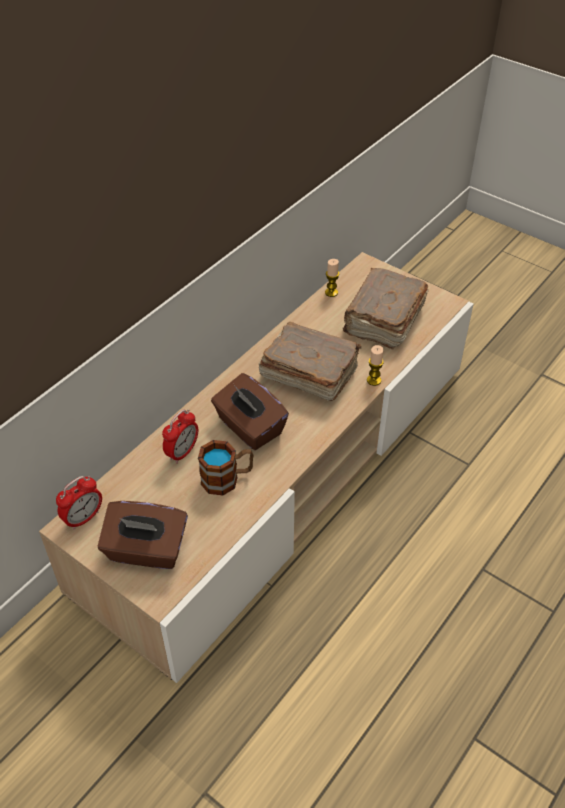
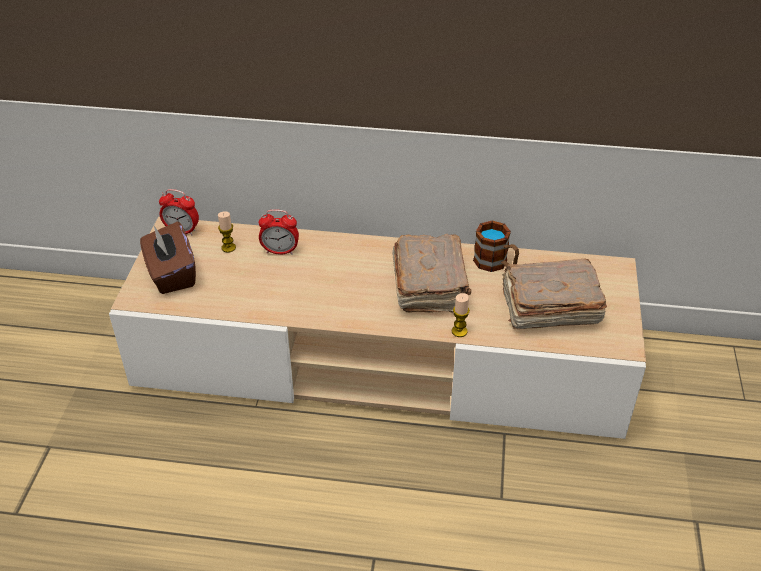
camera: 60 degrees right, 5 degrees down
mug [198,440,253,495] -> mug moved to [473,221,519,272]
brown tissue box [211,373,289,450] -> none
candle [325,259,339,297] -> candle moved to [218,211,236,253]

